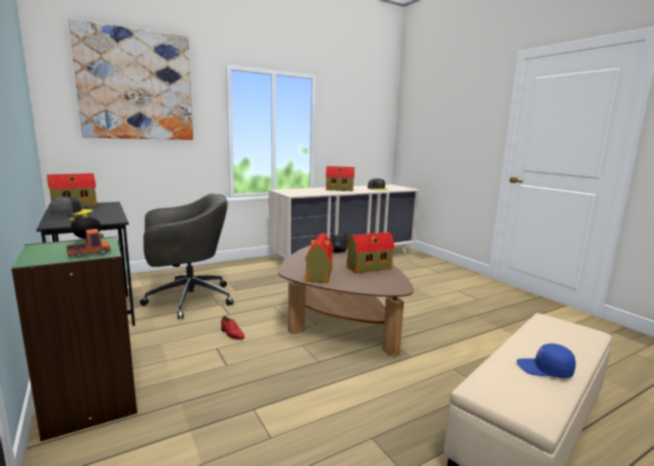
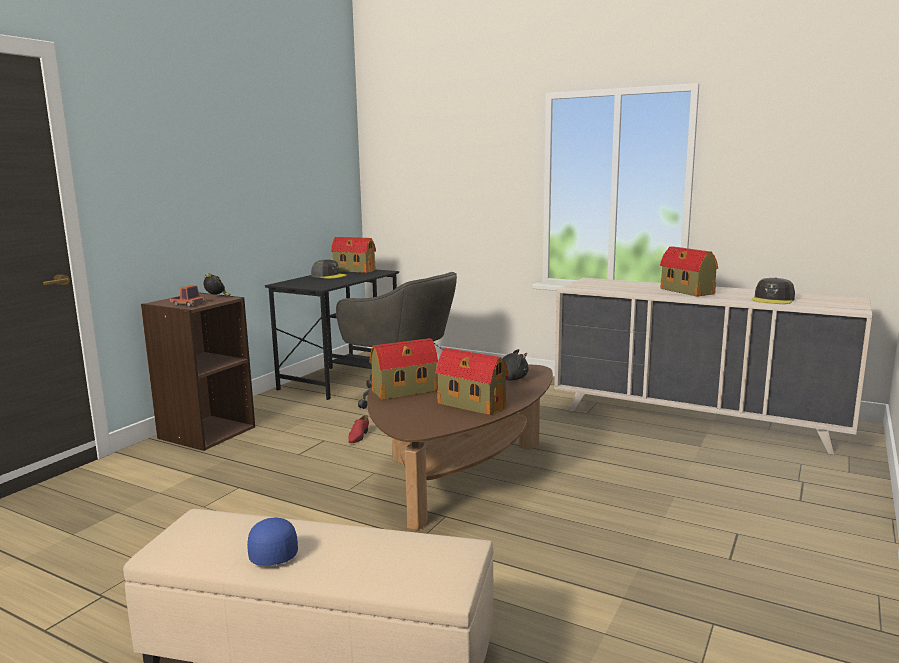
camera: 60 degrees right, 0 degrees up
green bookcase [11,236,137,442] -> brown bookcase [141,292,255,451]
picture [69,19,193,140] -> none

